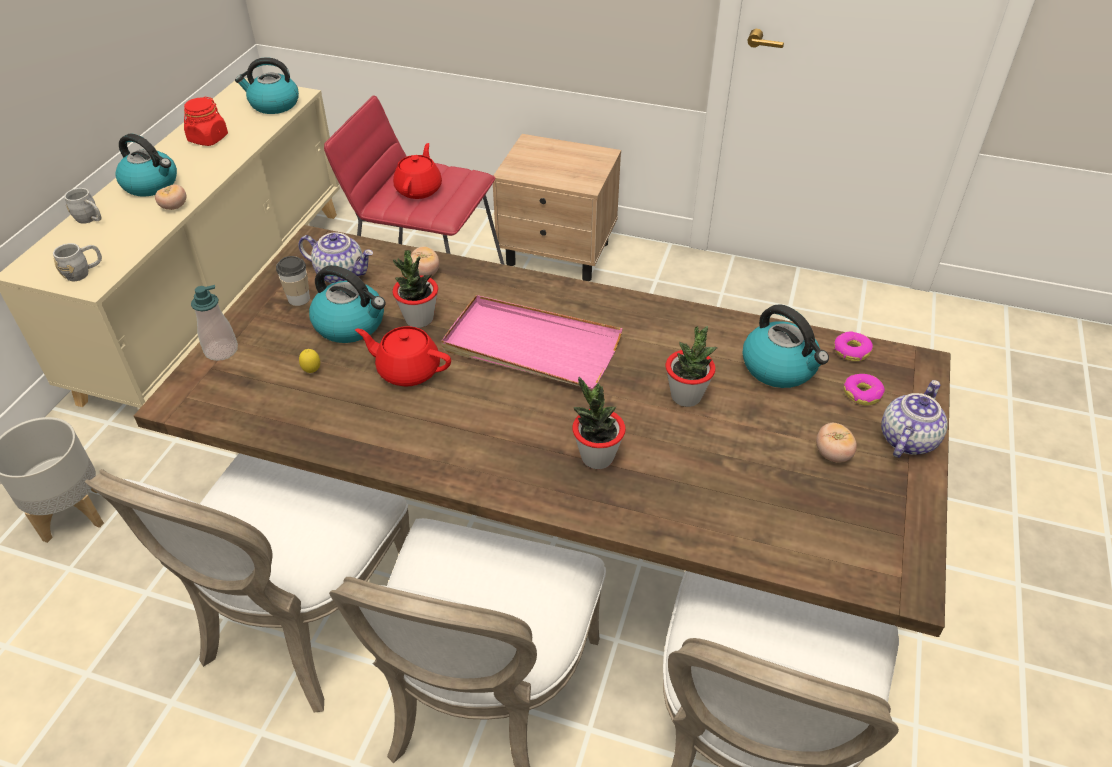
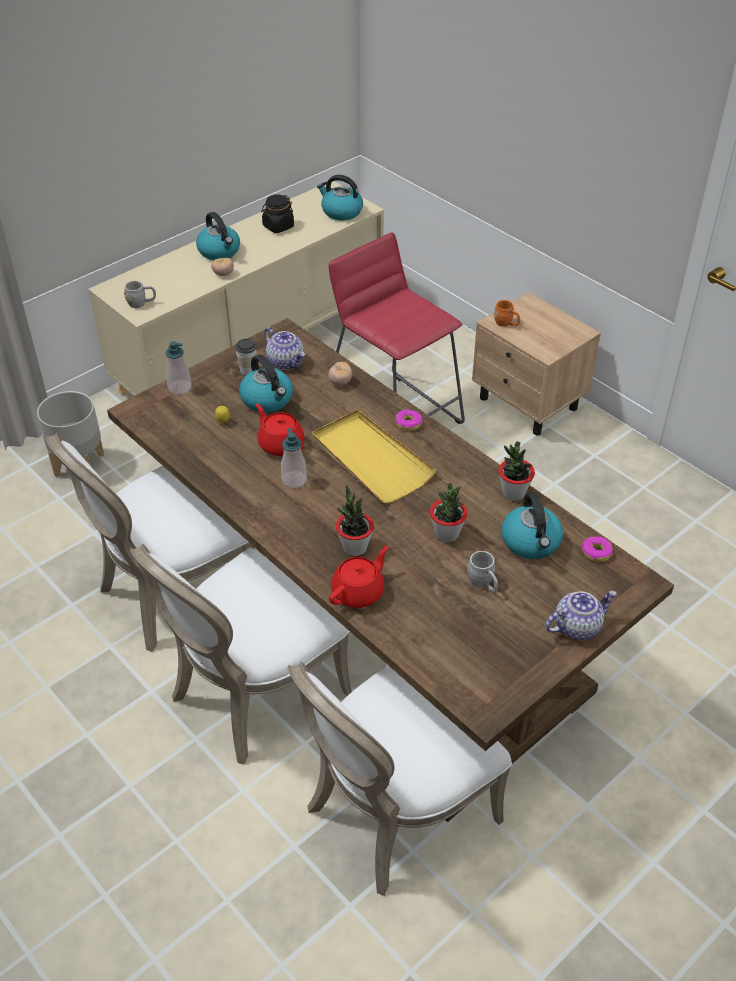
camera: 30 degrees right, 0 degrees up
grey mug [64,188,102,224] -> grey mug moved to [467,551,498,592]
red jar [184,97,228,146] -> black jar [261,195,294,233]
red teapot [393,143,442,199] -> red teapot moved to [329,546,388,608]
potted plant [393,250,438,328] -> potted plant moved to [498,441,535,501]
pink tray [442,295,623,389] -> yellow tray [312,410,436,503]
tomato [816,423,857,463] -> none
donut [844,374,885,406] -> donut moved to [396,410,423,431]
none -> soap dispenser [281,428,307,488]
none -> orange mug [494,300,520,327]

